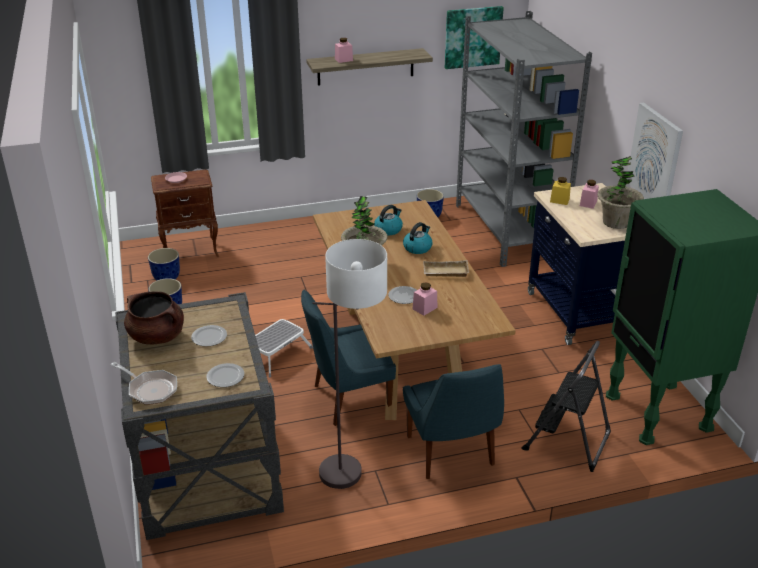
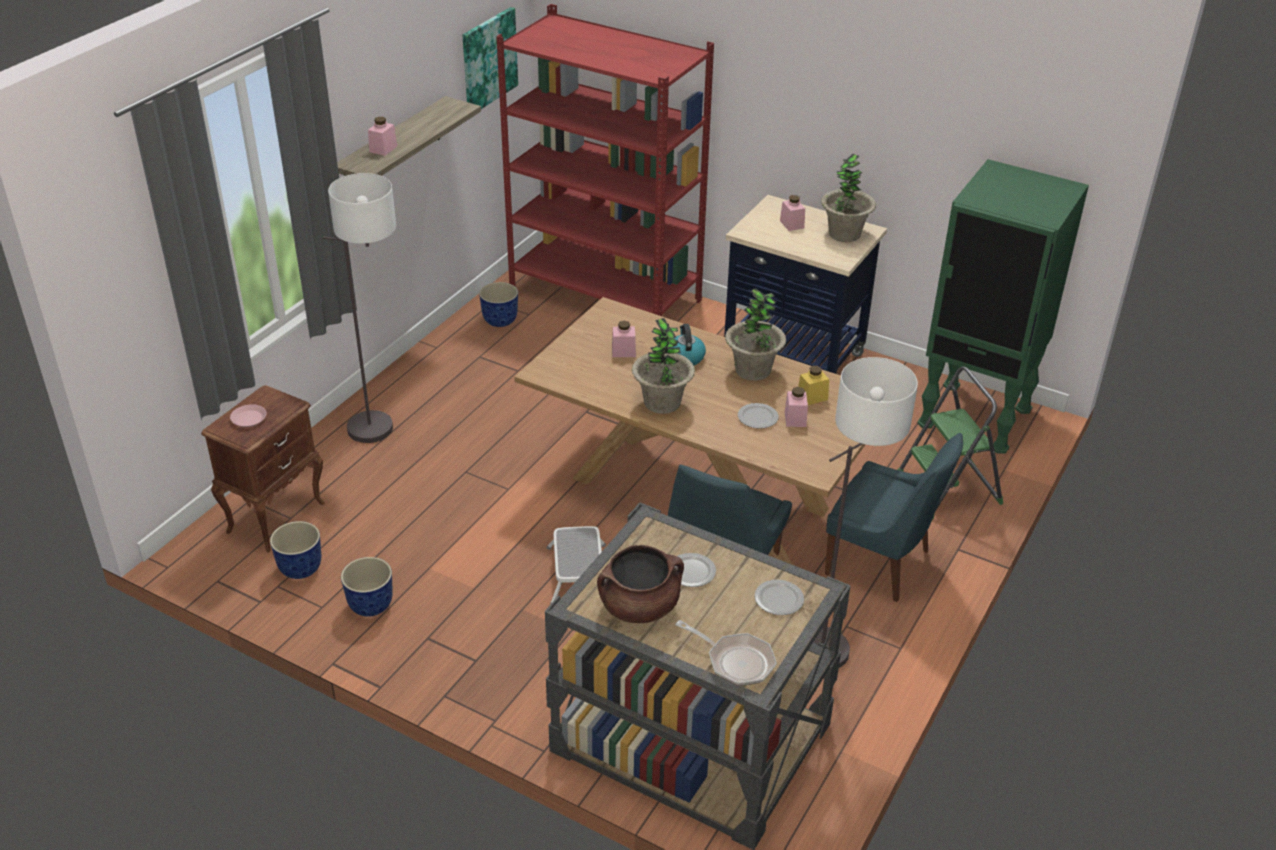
camera: 45 degrees left, 5 degrees up
frying pan [110,362,177,405] -> frying pan turned 45 degrees clockwise [675,620,777,686]
kettle [374,205,403,235] -> pink jar [612,321,636,357]
beige tray [423,260,469,277] -> potted plant [725,288,786,381]
grey bookcase [456,11,592,267] -> red bookcase [496,4,714,316]
black step ladder [522,341,611,472] -> green step ladder [897,367,1003,519]
yellow jar [550,177,571,205] -> yellow jar moved to [798,366,829,405]
picture [627,103,683,199] -> none
none -> white floor lamp [323,173,396,443]

